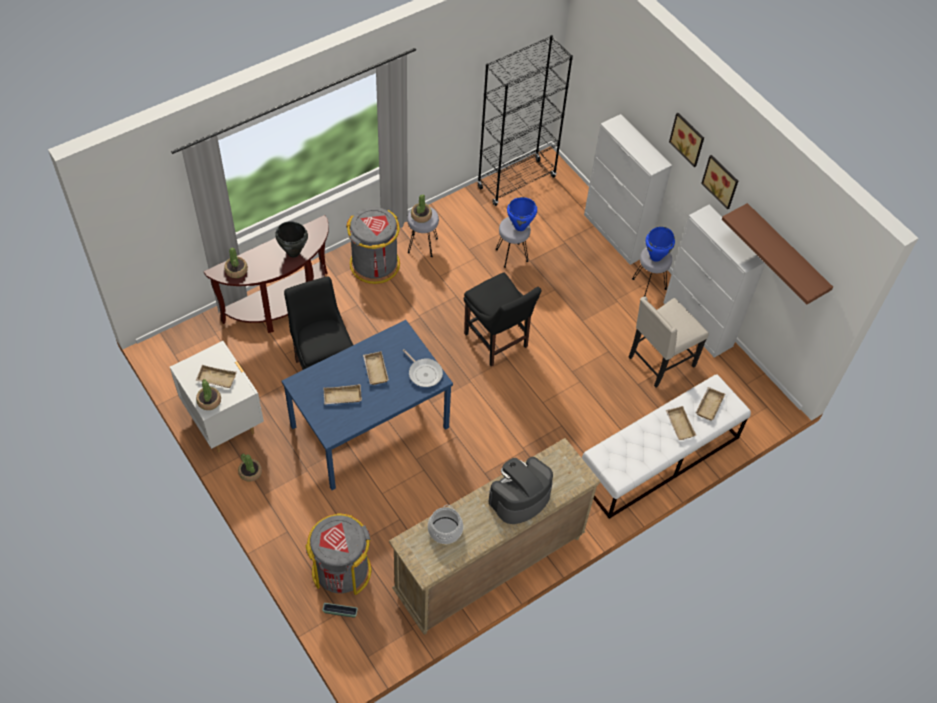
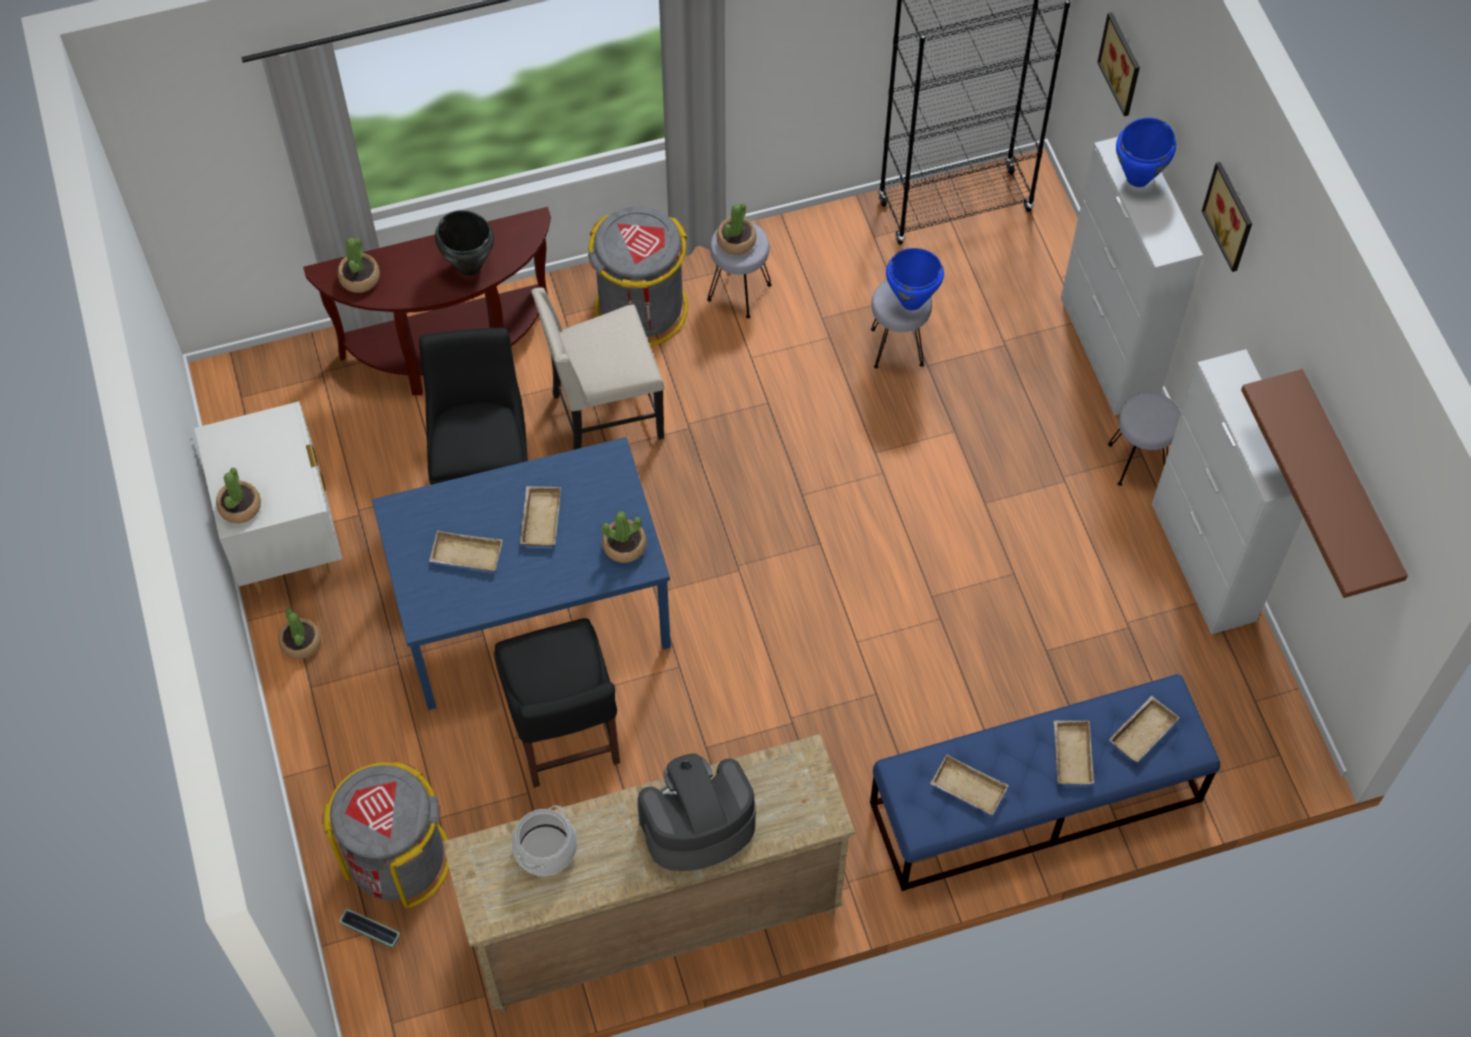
camera: 20 degrees right, 5 degrees up
beige tray [196,365,237,388] -> beige tray moved to [930,754,1009,815]
frying pan [403,349,443,387] -> potted plant [602,512,647,563]
black chair [464,272,542,367] -> black chair moved to [494,618,620,788]
white bench [582,375,751,519] -> blue bench [870,674,1220,891]
beige chair [628,296,709,388] -> beige chair moved to [531,287,664,450]
blue cooking pot [646,227,675,262] -> blue cooking pot moved to [1116,118,1176,187]
picture [701,155,738,210] -> picture moved to [1097,12,1140,116]

